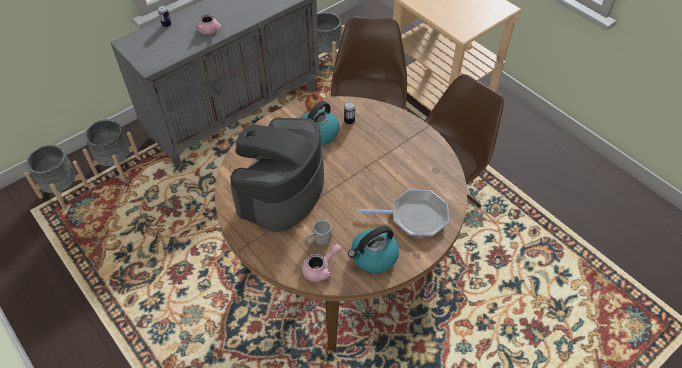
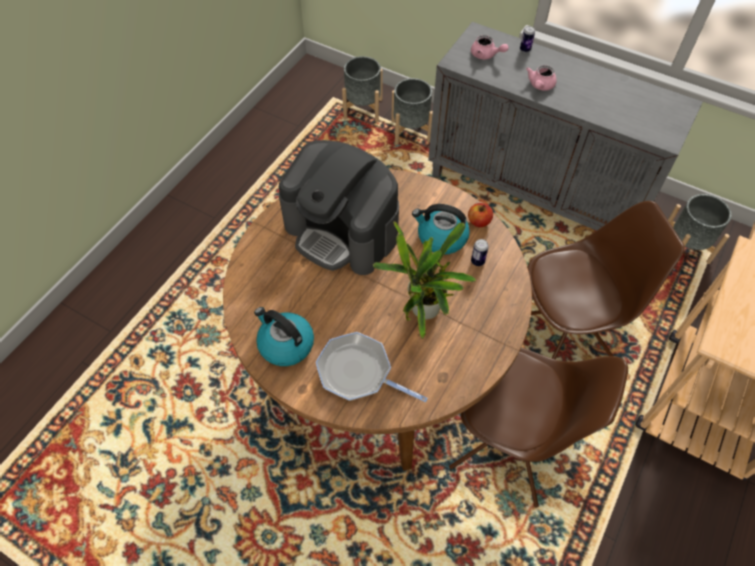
camera: 70 degrees right, 5 degrees up
coffee machine [230,117,324,232] -> coffee machine turned 150 degrees counterclockwise [279,140,399,275]
pink teapot [302,244,341,282] -> pink teapot moved to [471,35,509,59]
grey mug [304,220,333,246] -> none
frying pan [357,190,449,236] -> frying pan turned 135 degrees clockwise [316,332,428,402]
none -> potted plant [373,221,476,339]

